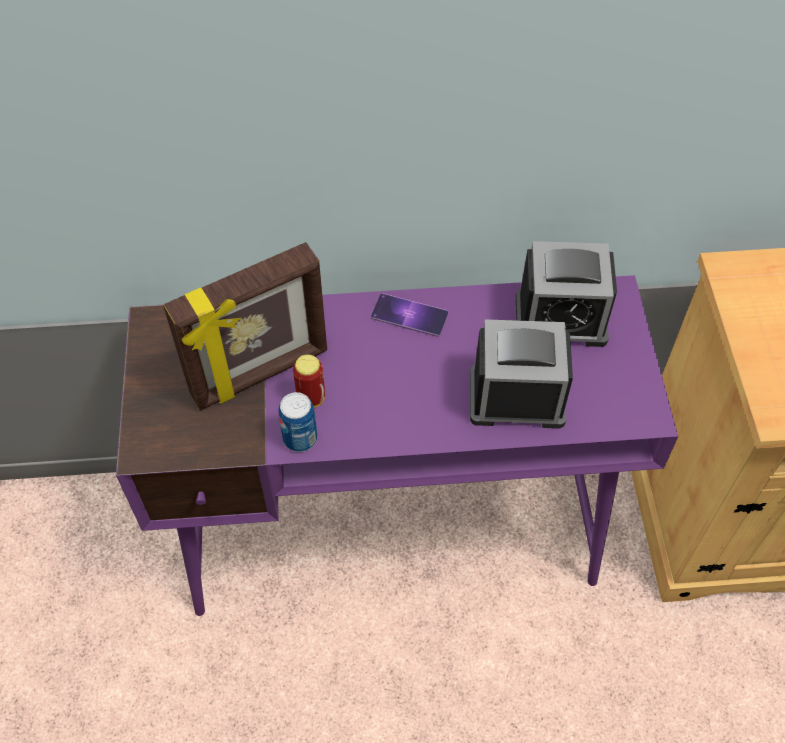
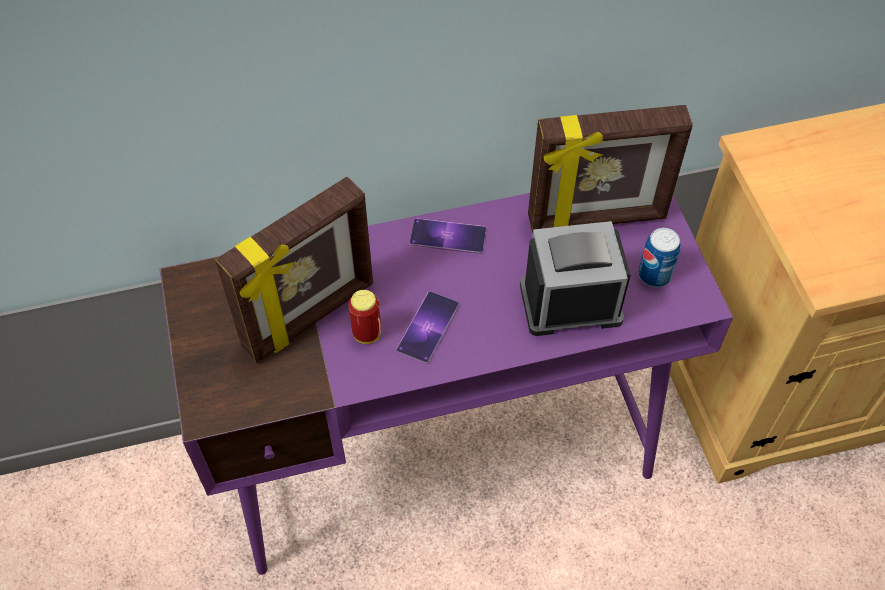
camera: 10 degrees left, 0 degrees up
can [279,392,317,452] -> can moved to [638,228,681,287]
alarm clock [516,241,617,347] -> picture frame [528,105,693,233]
none -> phone [397,292,459,364]

